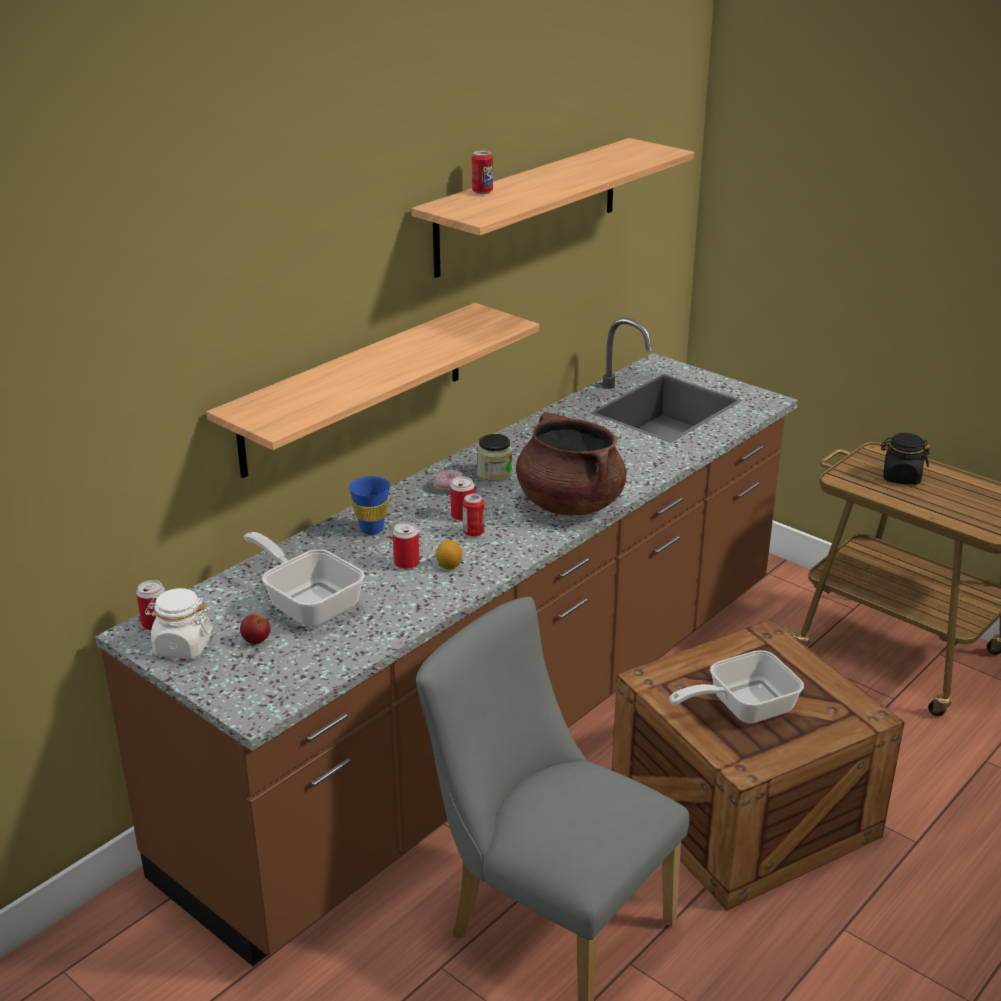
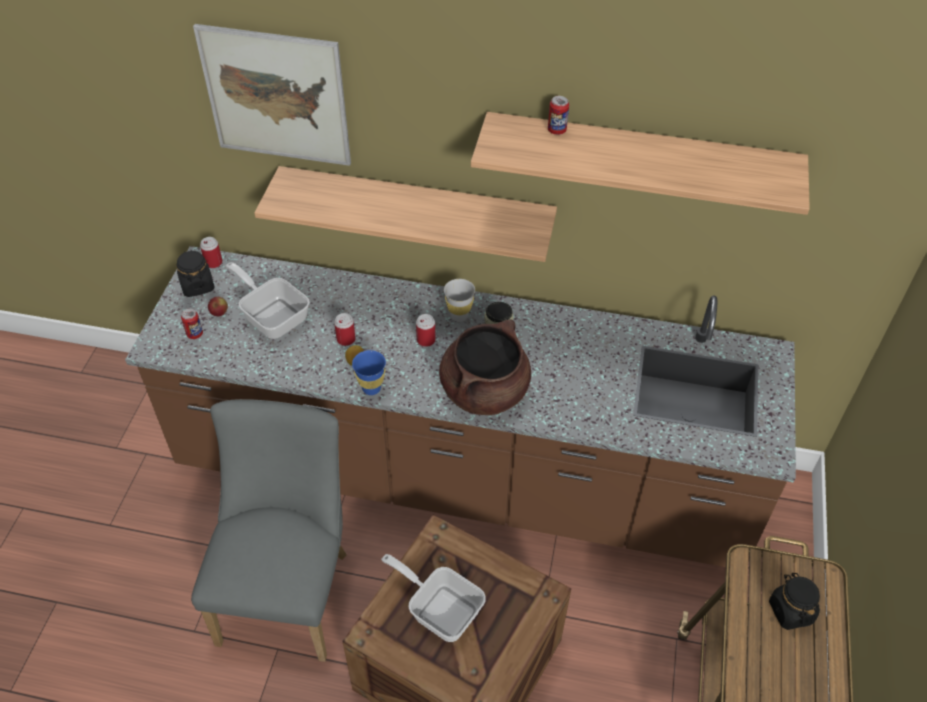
camera: 60 degrees right, 20 degrees up
white jar [145,588,213,659] -> black jar [177,250,215,297]
frying pan [244,532,365,627] -> frying pan turned 60 degrees counterclockwise [226,262,310,339]
blue cup [349,476,390,535] -> blue cup moved to [352,350,386,395]
donut [433,469,463,492] -> white cup [444,279,475,322]
can [463,494,484,537] -> can moved to [181,309,203,339]
none -> picture [193,24,351,166]

